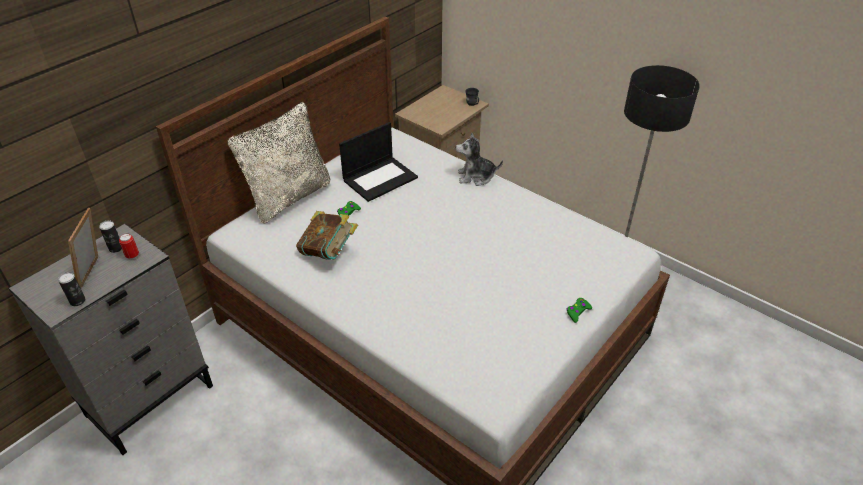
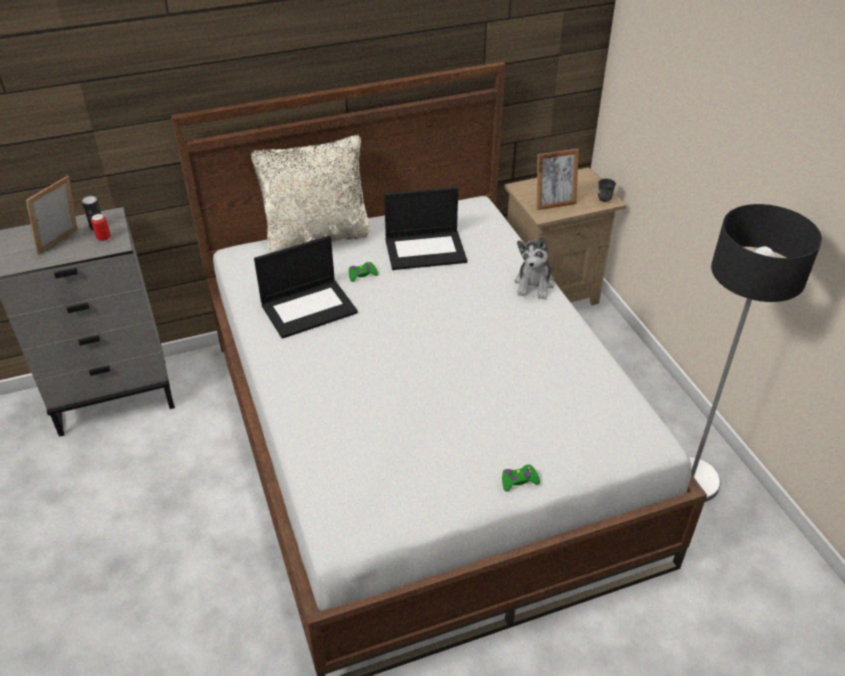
camera: 30 degrees right, 0 degrees up
can [58,272,85,306] -> none
book [296,211,358,260] -> laptop [254,236,358,339]
plush toy [455,133,503,186] -> plush toy turned 105 degrees counterclockwise [515,237,555,299]
none -> picture frame [537,149,579,210]

